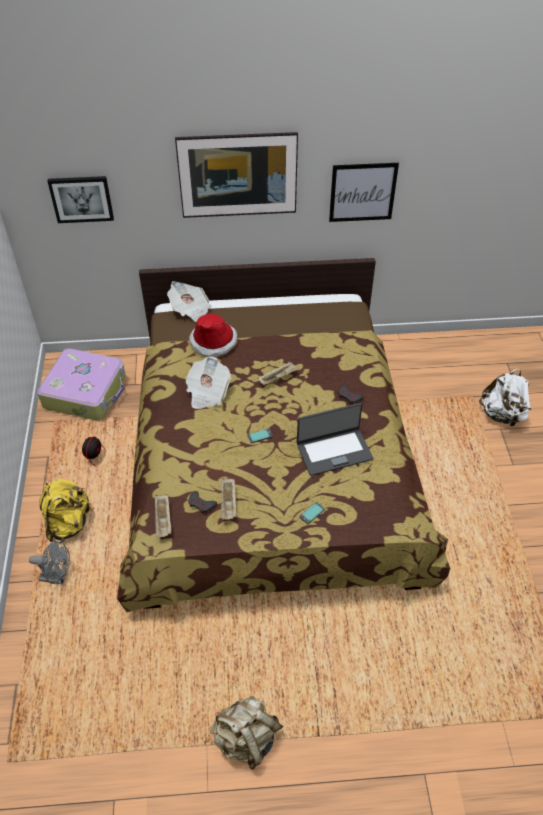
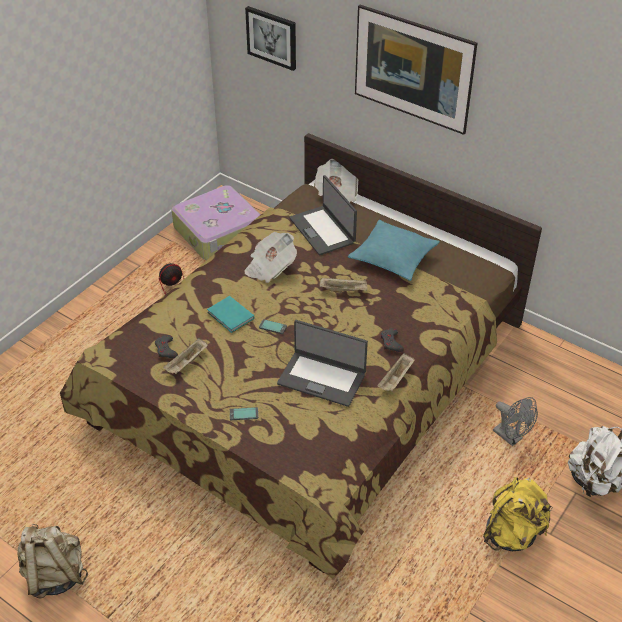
camera: 40 degrees right, 5 degrees down
grey fan [29,539,70,584] -> grey fan moved to [493,397,538,446]
yellow backpack [39,478,92,543] -> yellow backpack moved to [483,477,553,551]
beige tray [155,494,171,537] -> beige tray moved to [377,353,415,391]
hat [189,314,238,357] -> laptop [289,175,357,255]
picture [329,163,399,222] -> none
none -> turquoise book [207,296,254,333]
none -> turquoise pillow [348,220,440,281]

